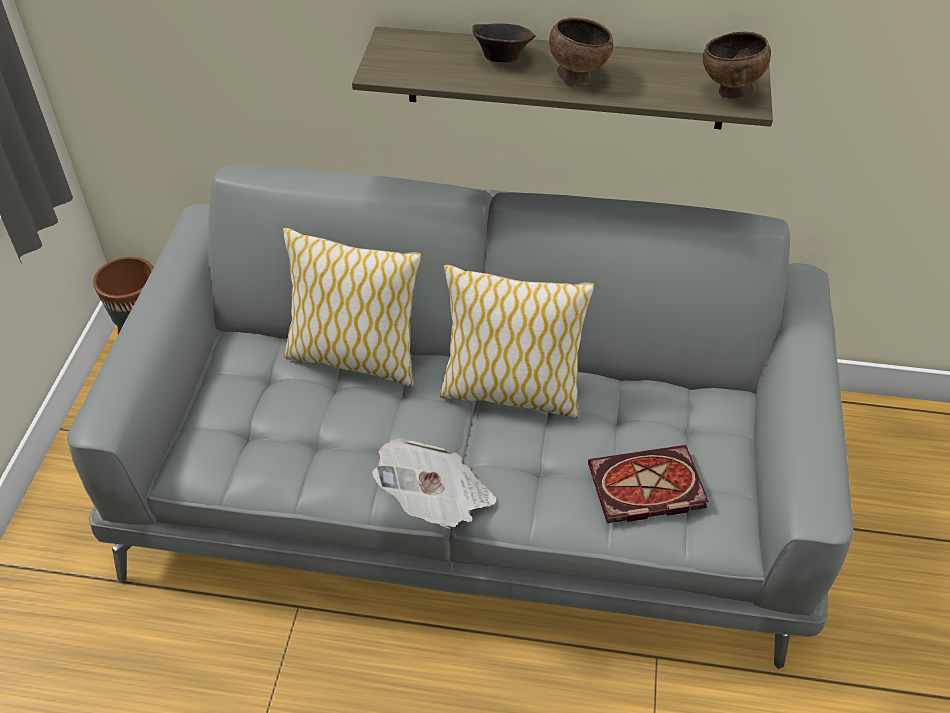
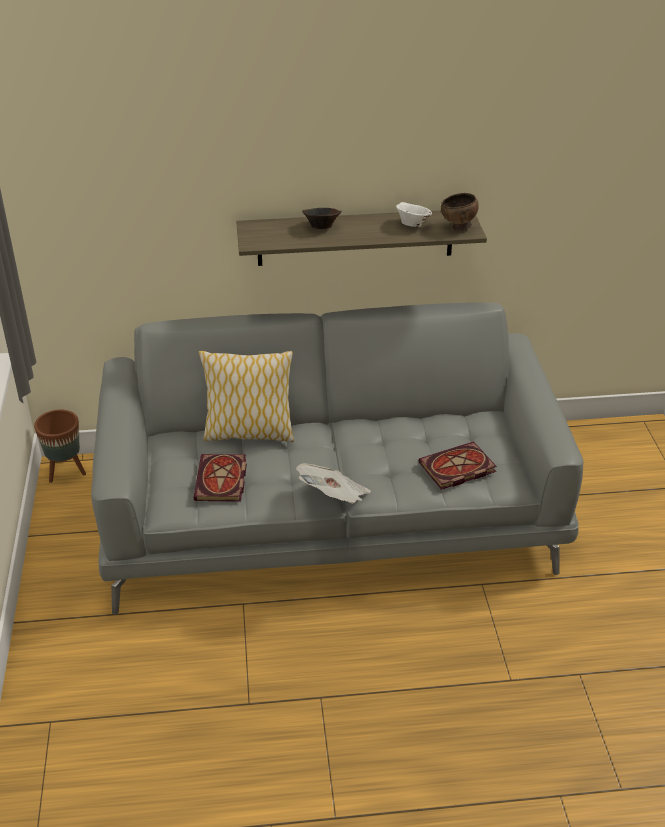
camera: 15 degrees left, 10 degrees down
pillow [440,265,594,419] -> none
brown bowl [549,17,613,84] -> none
none -> book [194,454,247,502]
none -> white bowl [396,202,432,227]

